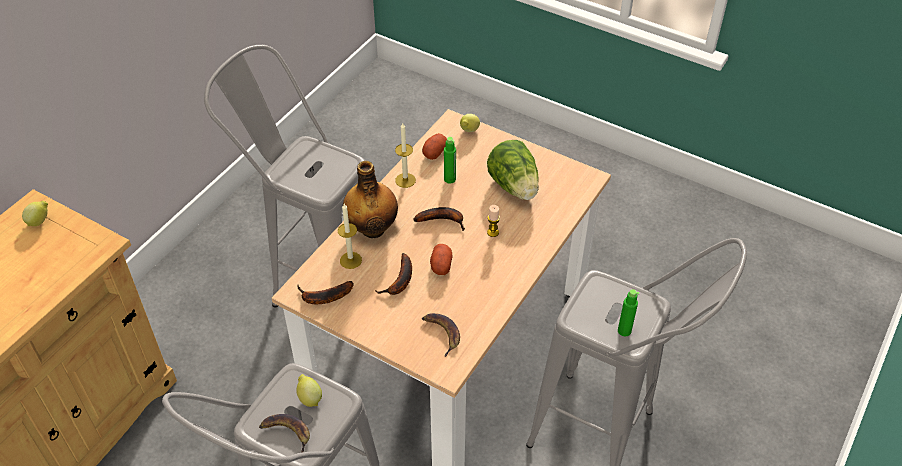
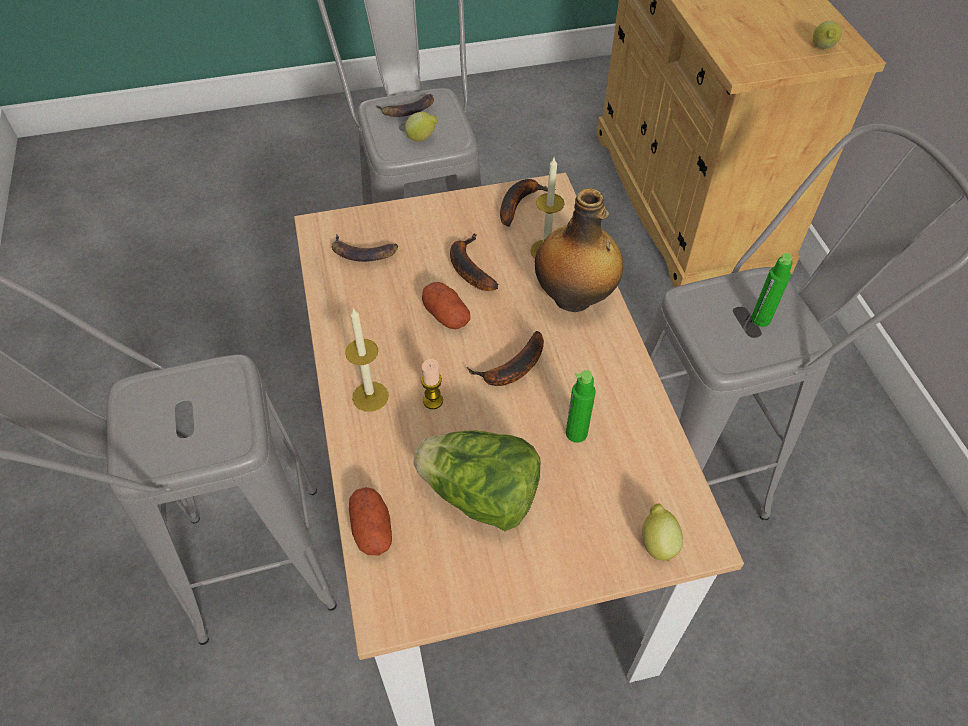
camera: 135 degrees right, 5 degrees up
candle [395,123,416,188] -> candle moved to [345,308,389,412]
potato [422,133,447,160] -> potato moved to [349,487,392,555]
green bottle [618,289,640,336] -> green bottle moved to [751,253,792,327]

